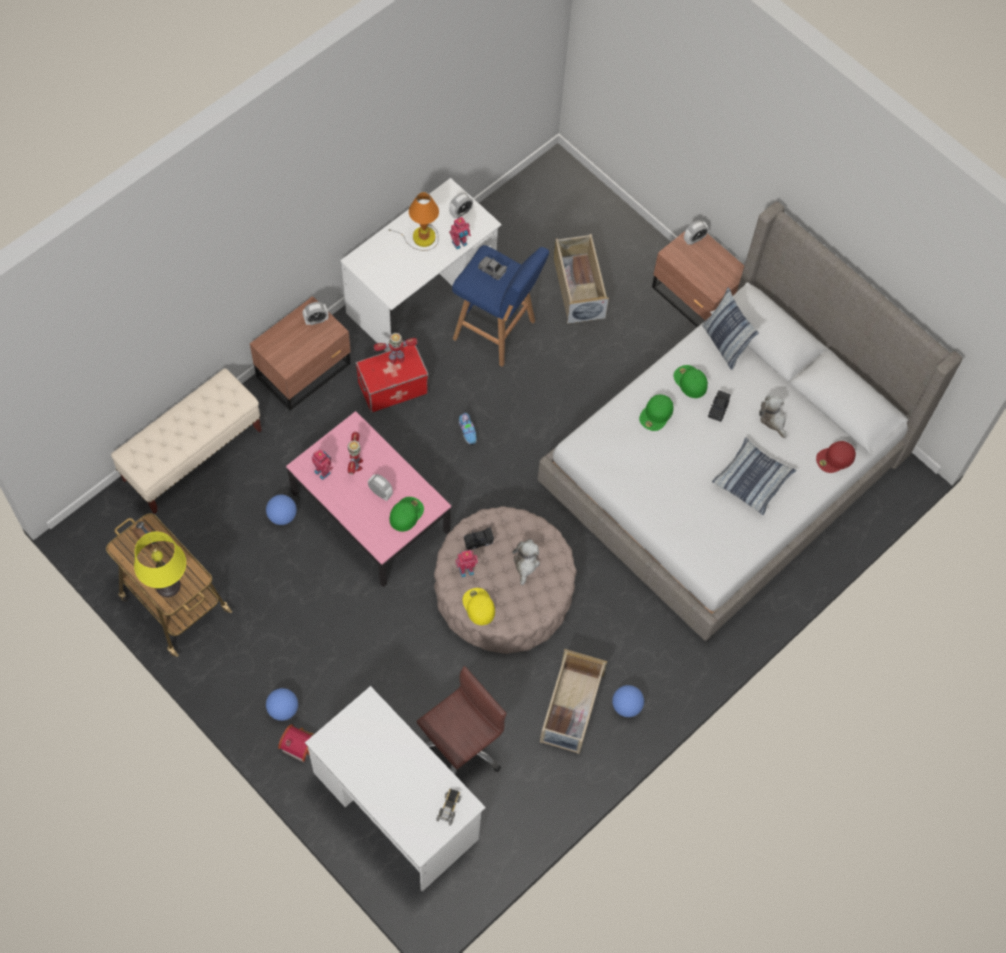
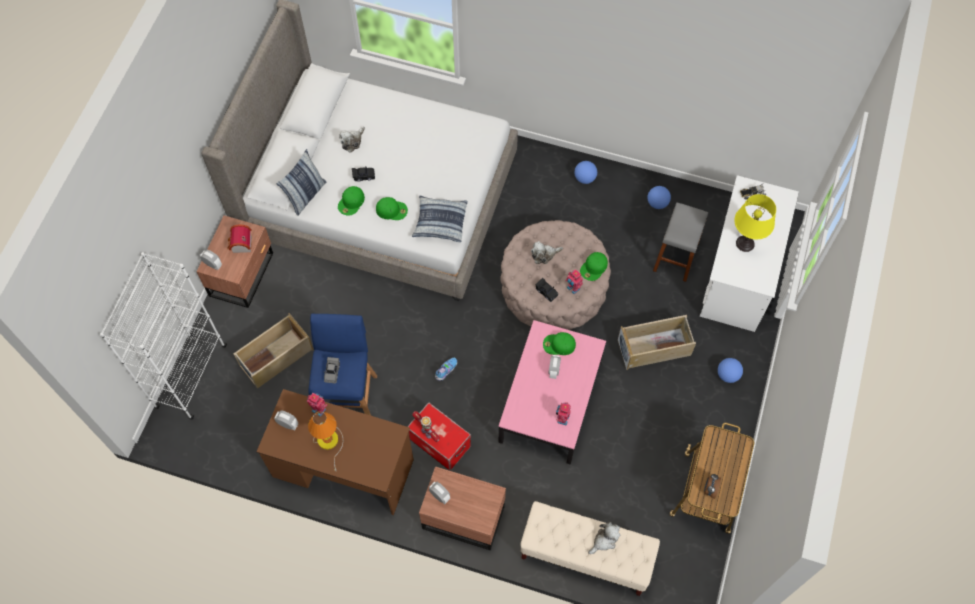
camera: 115 degrees left, 0 degrees up
yellow table lamp [134,531,186,597] -> yellow table lamp moved to [734,194,776,252]
football [266,495,297,525] -> football moved to [647,186,671,209]
toy house [278,724,314,762] -> toy house moved to [227,224,252,253]
white desk [340,178,502,352] -> brown desk [257,389,414,515]
toy robot [348,432,363,475] -> none
brown office chair [416,666,507,775] -> grey stool [653,202,708,282]
yellow cap [463,588,495,625] -> green cap [580,252,608,281]
beige storage box [540,649,607,754] -> beige storage box moved to [618,315,696,370]
pillow [712,438,797,515] -> pillow moved to [412,195,468,243]
red cap [816,441,856,473] -> none
none -> white bookcase [100,252,227,420]
none -> plush toy [588,522,620,554]

